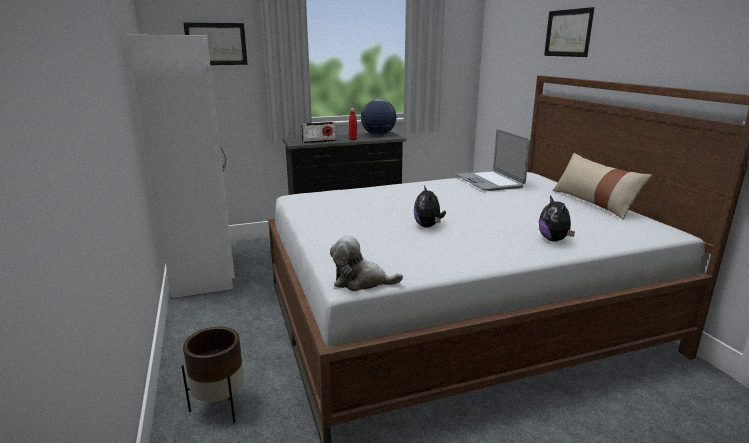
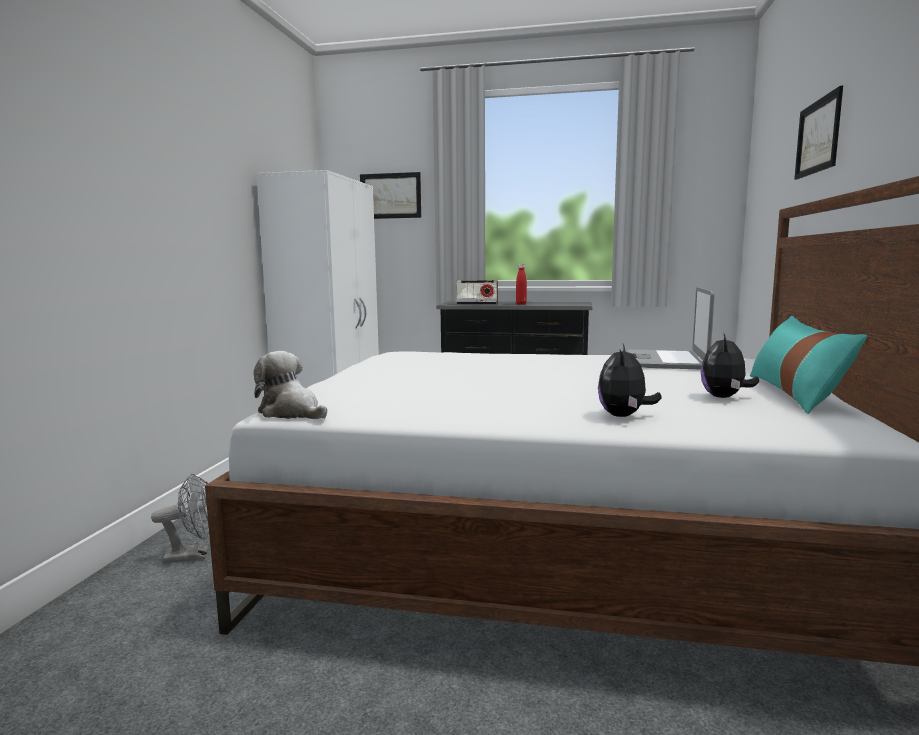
camera: 30 degrees right, 10 degrees down
brown planter [181,327,244,423] -> grey fan [151,474,209,564]
globe [361,99,396,136] -> none
plush toy [414,185,446,228] -> plush toy moved to [701,334,759,398]
beige pillow [552,153,652,220] -> turquoise pillow [750,316,868,414]

